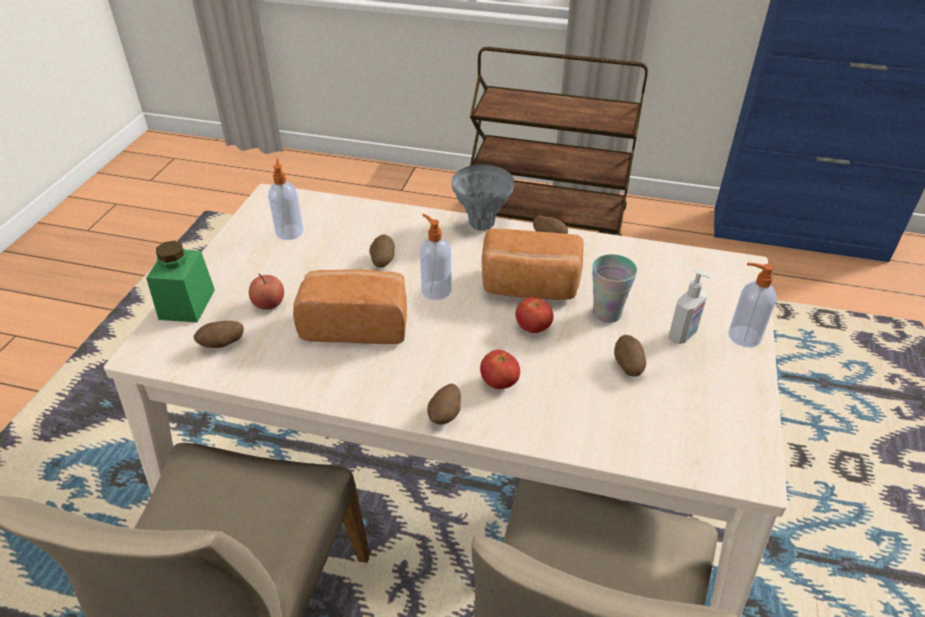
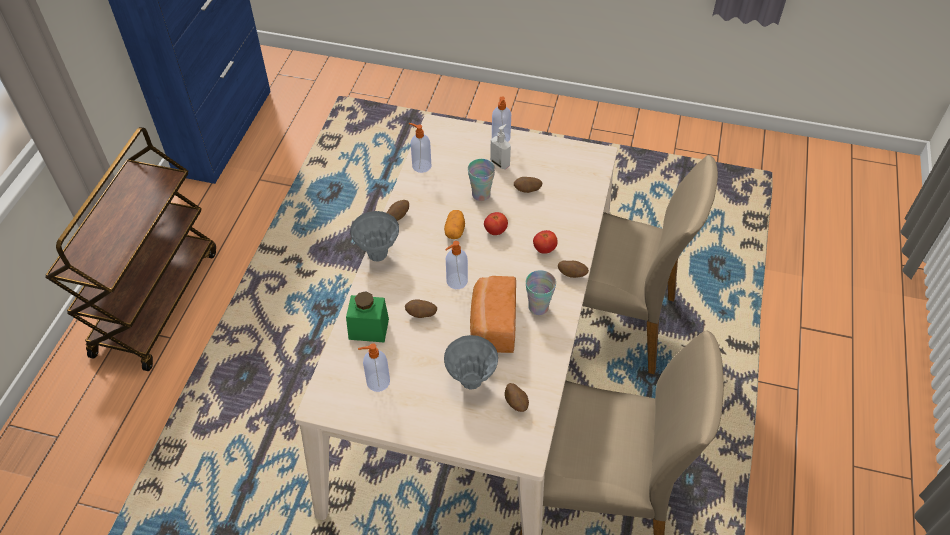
camera: 90 degrees left, 10 degrees up
green jar [146,241,215,322] -> green jar moved to [346,291,389,343]
apple [249,274,284,310] -> grey vase [444,335,498,390]
bread [482,228,584,300] -> potato [444,210,465,239]
none -> soap dispenser [409,123,431,173]
none -> cup [526,270,556,315]

